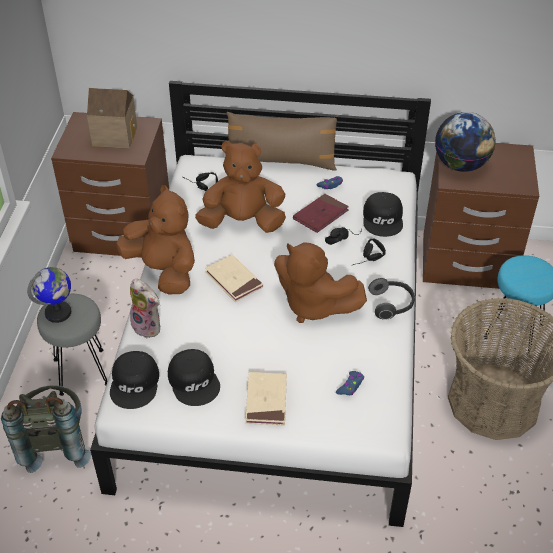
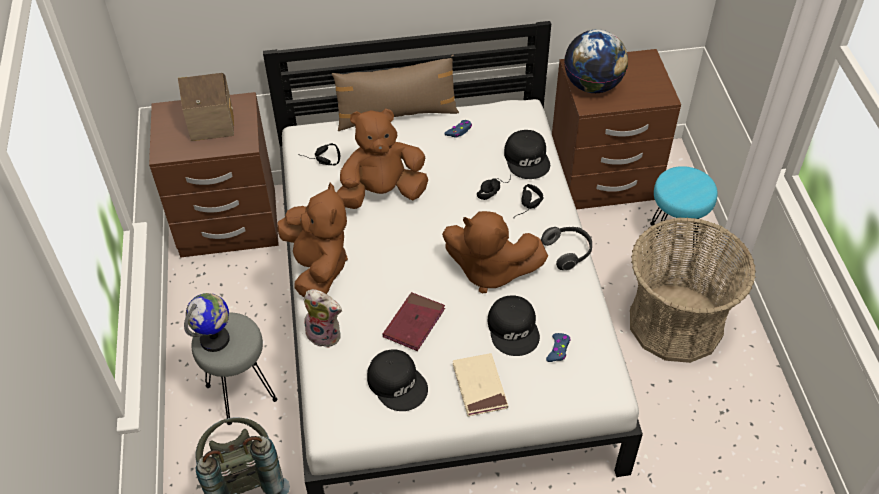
camera: 15 degrees left, 5 degrees up
black cap [110,351,159,409] -> black cap moved to [488,295,540,356]
brown plush toy [116,185,195,295] -> brown plush toy turned 45 degrees clockwise [277,183,348,297]
beige book [205,254,263,302] -> none
red book [293,194,349,233] -> red book moved to [383,292,445,351]

